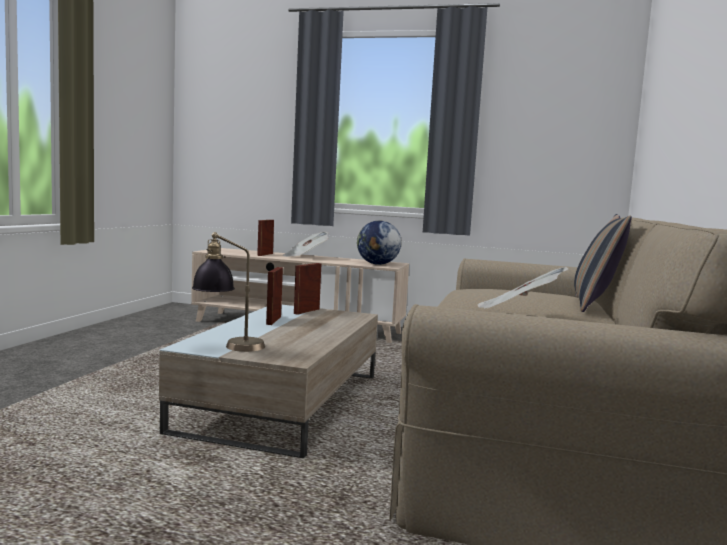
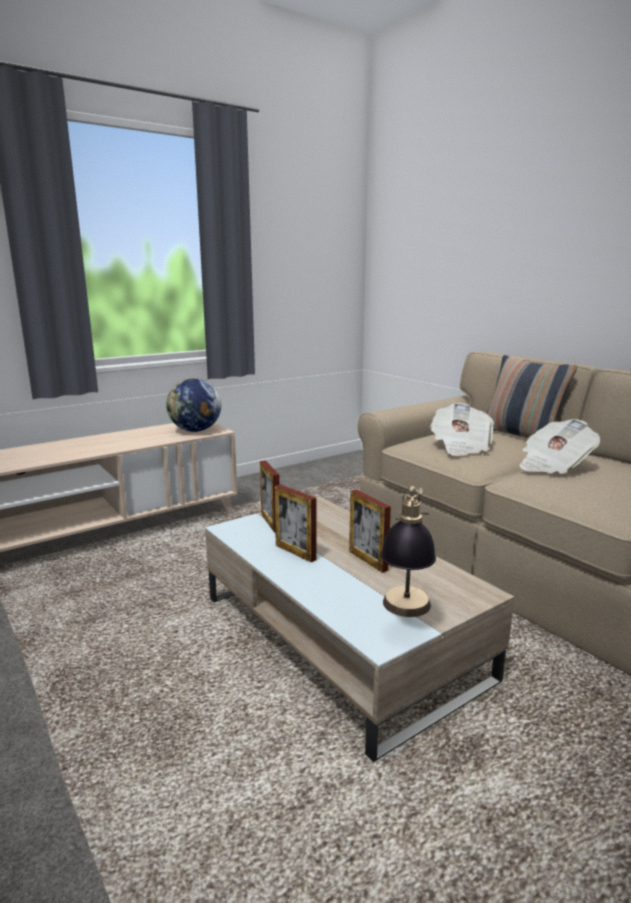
camera: 50 degrees left, 10 degrees up
picture frame [257,220,274,256] -> picture frame moved to [349,490,391,573]
newspaper [283,232,329,257] -> newspaper moved to [430,403,494,456]

